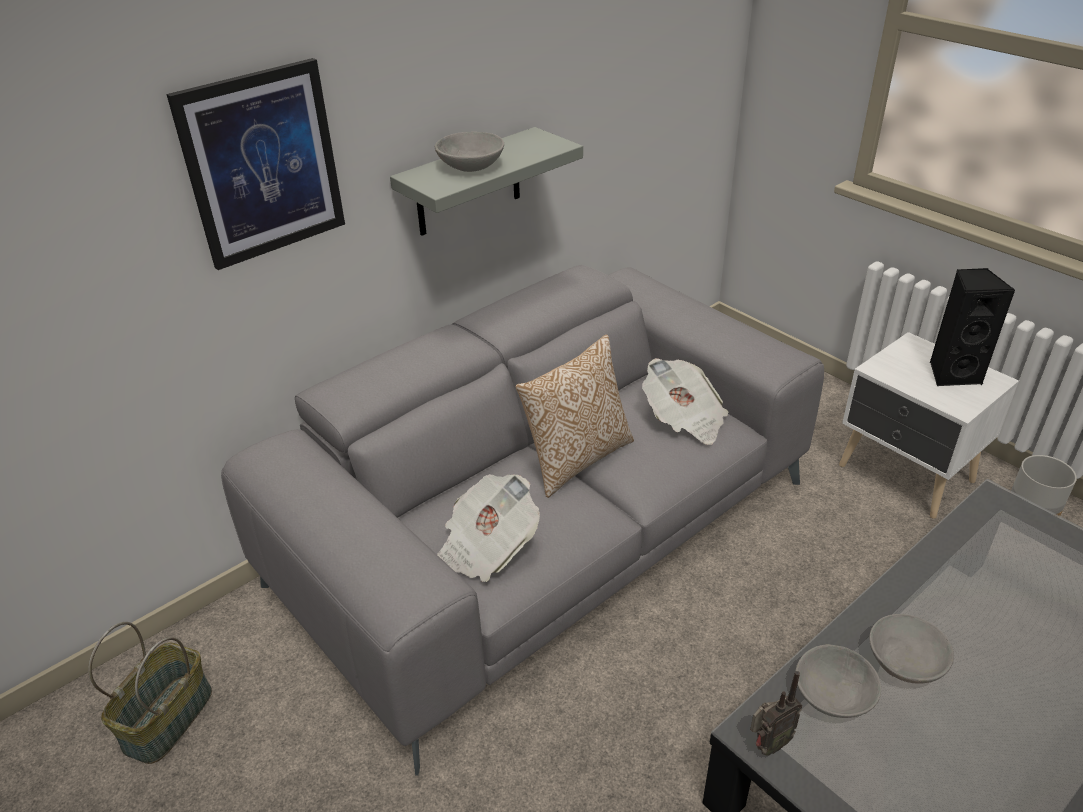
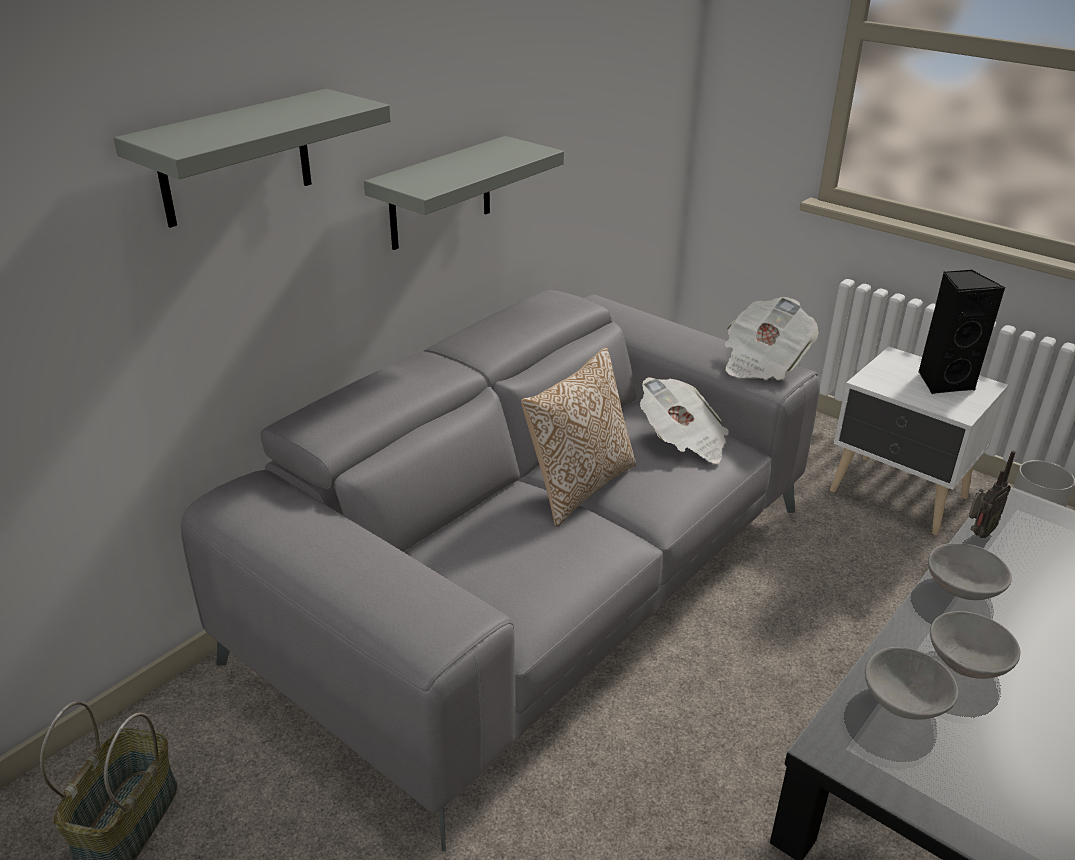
camera: 10 degrees left, 5 degrees down
picture [167,58,345,270] -> grey shelf [114,89,391,228]
grey bowl [435,132,504,172] -> grey bowl moved to [928,543,1012,600]
newspaper [437,474,540,582] -> newspaper moved to [724,297,819,380]
radio [750,671,803,756] -> radio moved to [969,450,1016,538]

